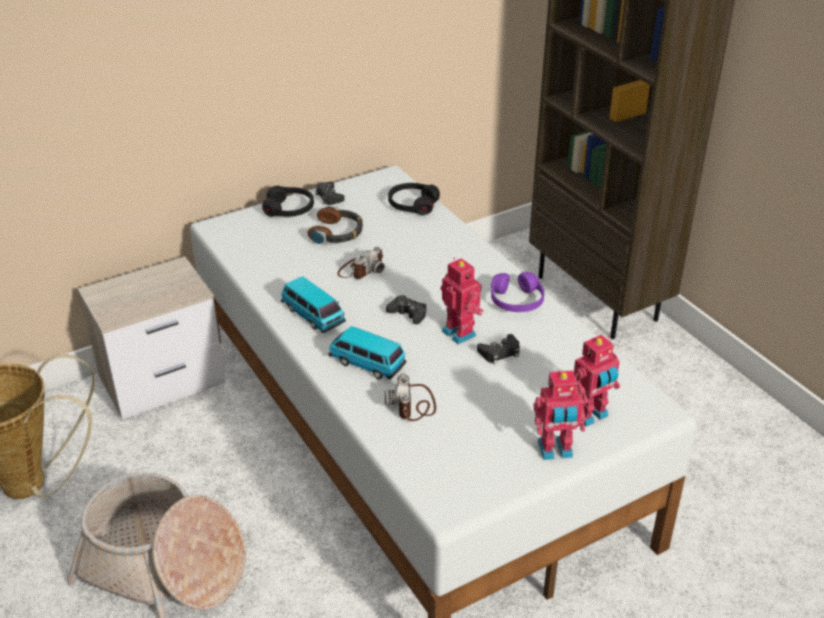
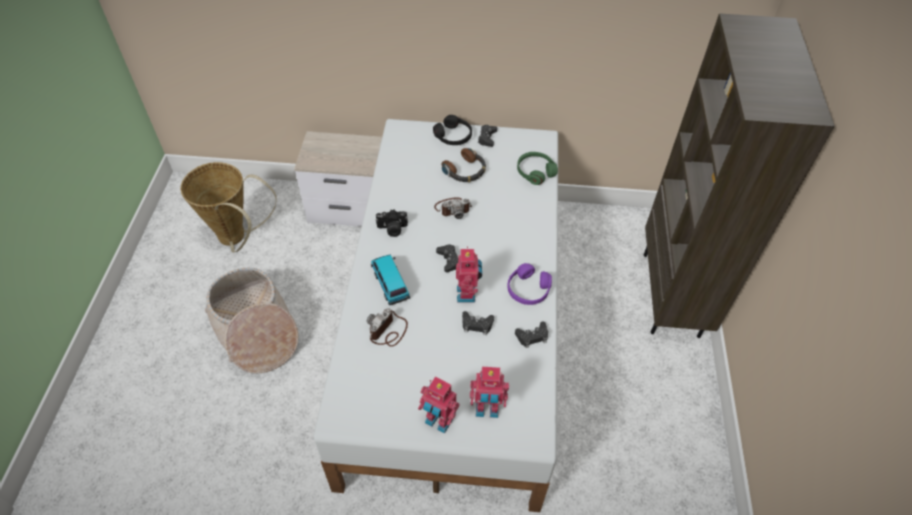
camera: 35 degrees right, 15 degrees up
toy car [281,276,346,333] -> camera [376,209,408,237]
black headphones [388,183,440,215] -> green headphones [517,152,558,185]
none -> black game controller [515,322,548,348]

